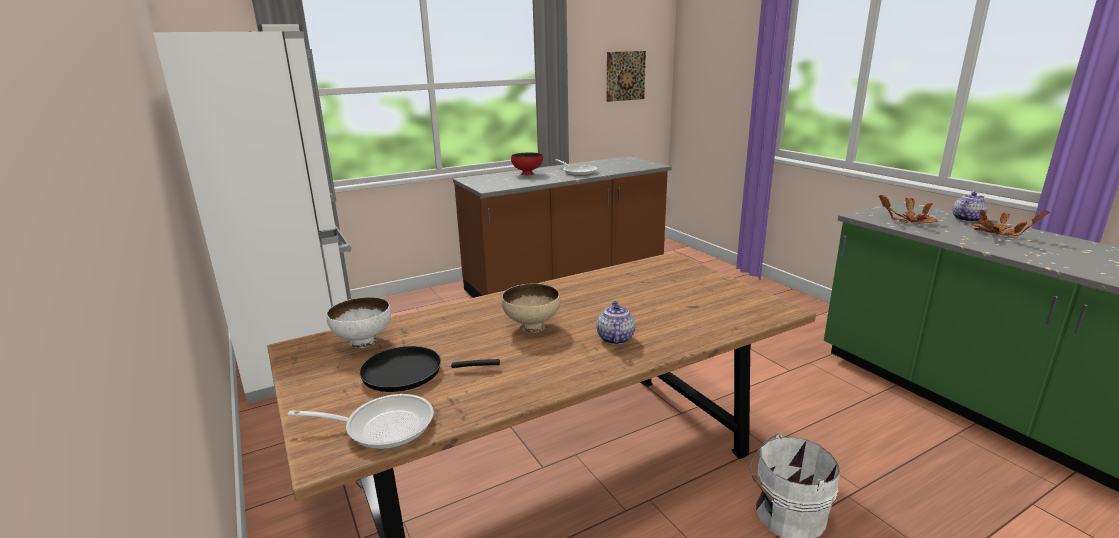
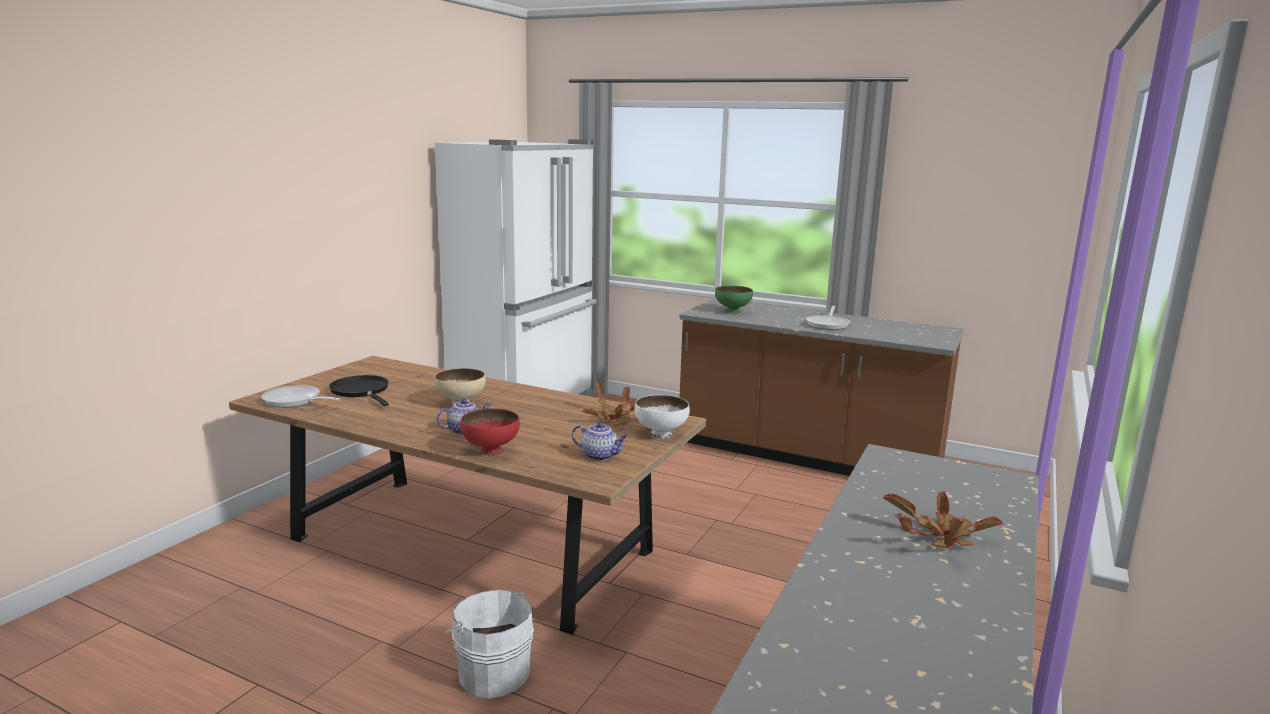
camera: 55 degrees right, 5 degrees down
frying pan [287,394,434,449] -> frying pan turned 150 degrees clockwise [261,385,340,408]
white bowl [327,297,391,348] -> white bowl moved to [635,395,690,439]
red bowl [511,153,543,176] -> red bowl moved to [460,408,520,456]
picture [607,51,646,102] -> none
potted plant [879,195,937,224] -> potted plant moved to [582,380,636,426]
teapot [953,192,988,222] -> teapot moved to [572,422,628,461]
none -> green bowl [715,286,753,314]

